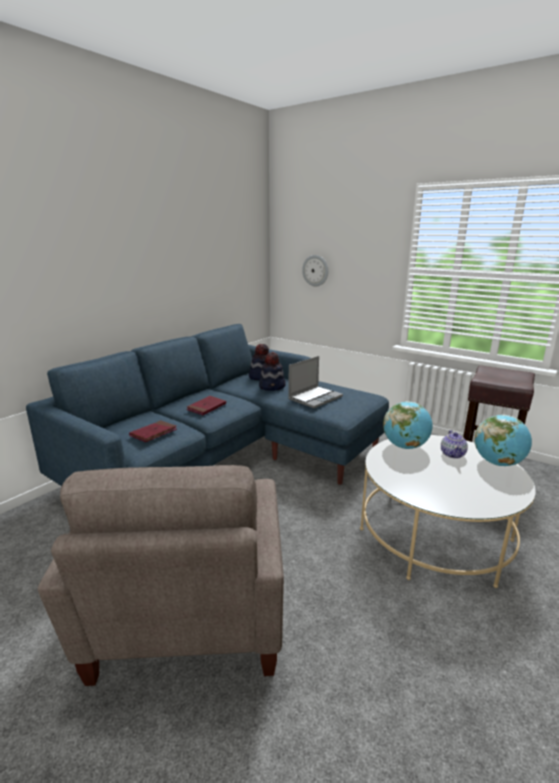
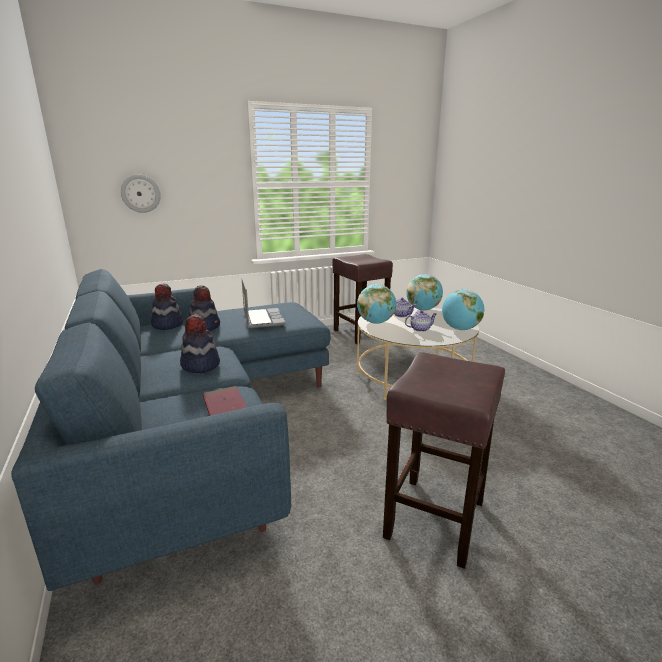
camera: 60 degrees left, 0 degrees up
beige armchair [38,465,284,686] -> brown stool [383,352,505,569]
red book [187,396,226,415] -> hat [180,314,220,373]
none -> teapot [405,310,437,332]
none -> globe [442,289,484,330]

